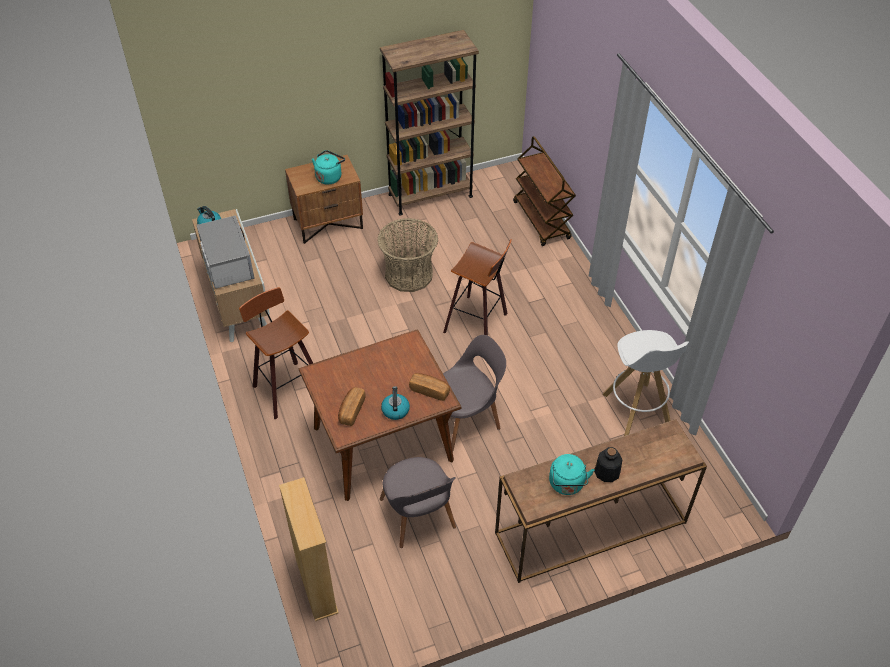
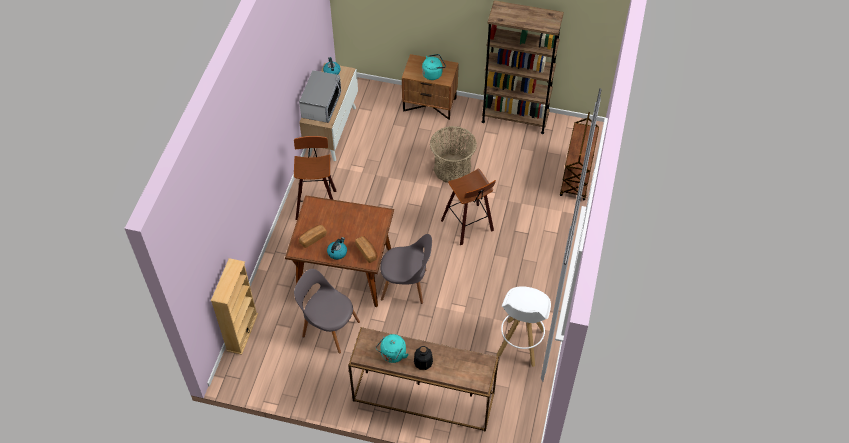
camera: 35 degrees right, 5 degrees up
grey chair [380,457,456,548] -> grey chair turned 105 degrees clockwise [294,269,360,354]

